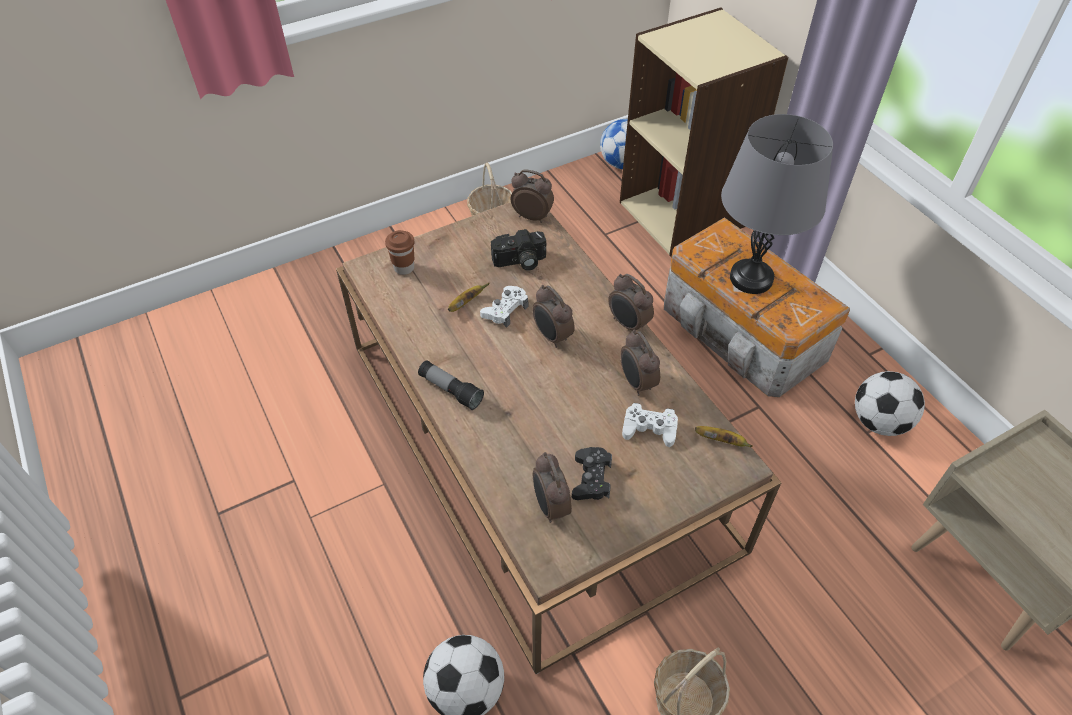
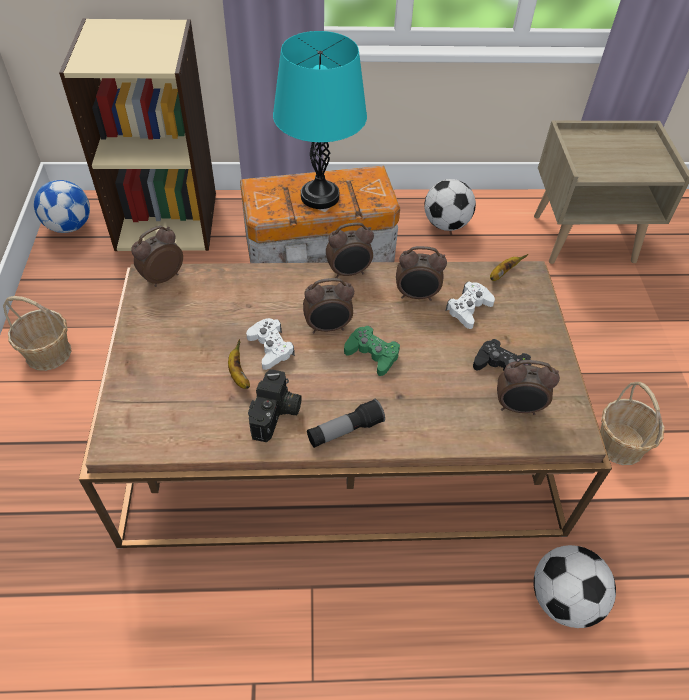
camera: 65 degrees left, 0 degrees up
brown cup [385,230,414,275] -> none
camera [491,229,546,271] -> camera moved to [248,369,302,442]
grey table lamp [721,114,833,294] -> turquoise table lamp [273,31,367,209]
none -> green game controller [344,326,400,376]

